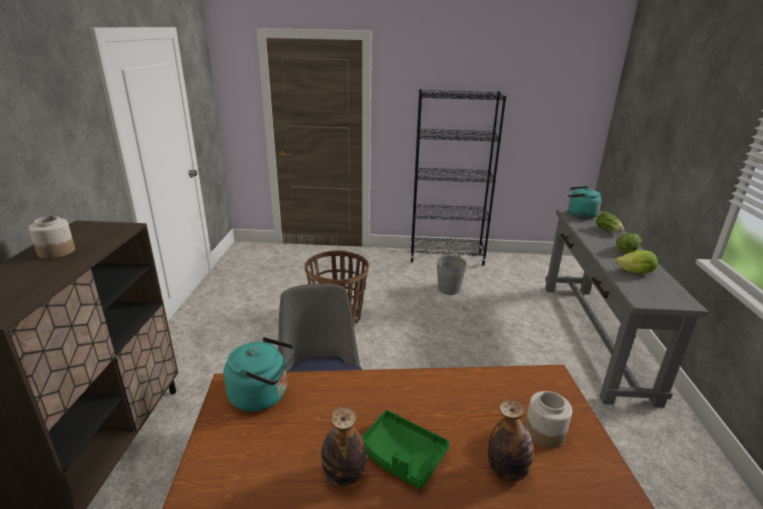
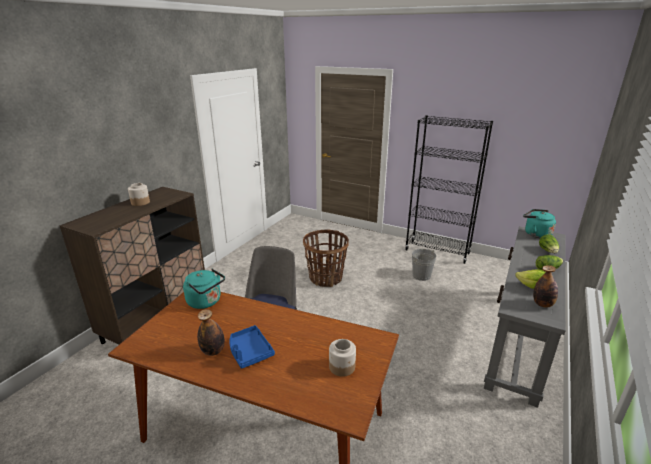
camera: 25 degrees right, 0 degrees up
green tray [362,410,450,489] -> blue tray [229,325,275,369]
bottle [488,399,533,482] -> bottle moved to [533,265,558,308]

